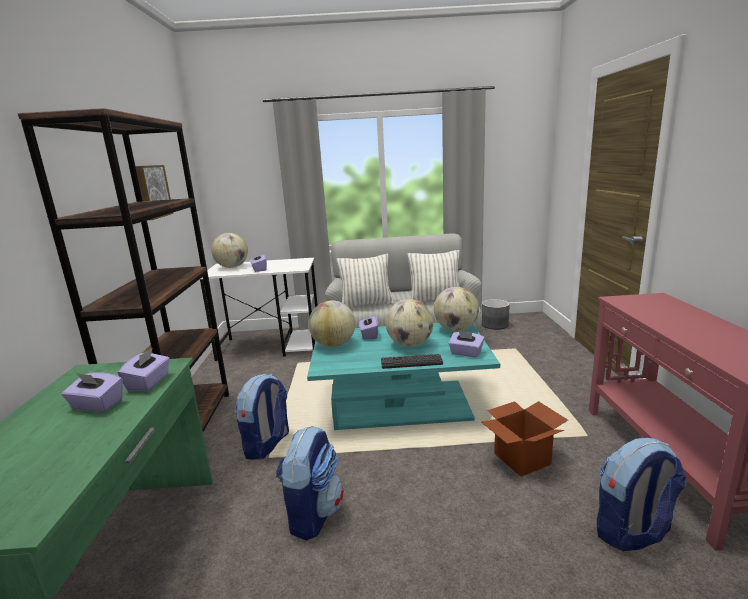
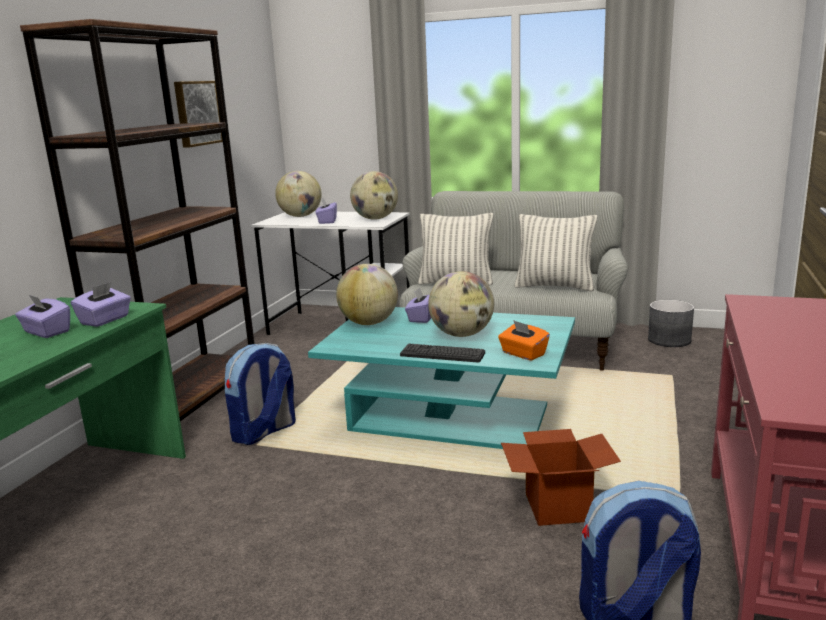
camera: 20 degrees right, 0 degrees up
backpack [276,426,344,541] -> none
globe [434,287,479,331] -> globe moved to [350,171,398,220]
purple tissue box [448,331,485,358] -> orange tissue box [498,320,550,361]

